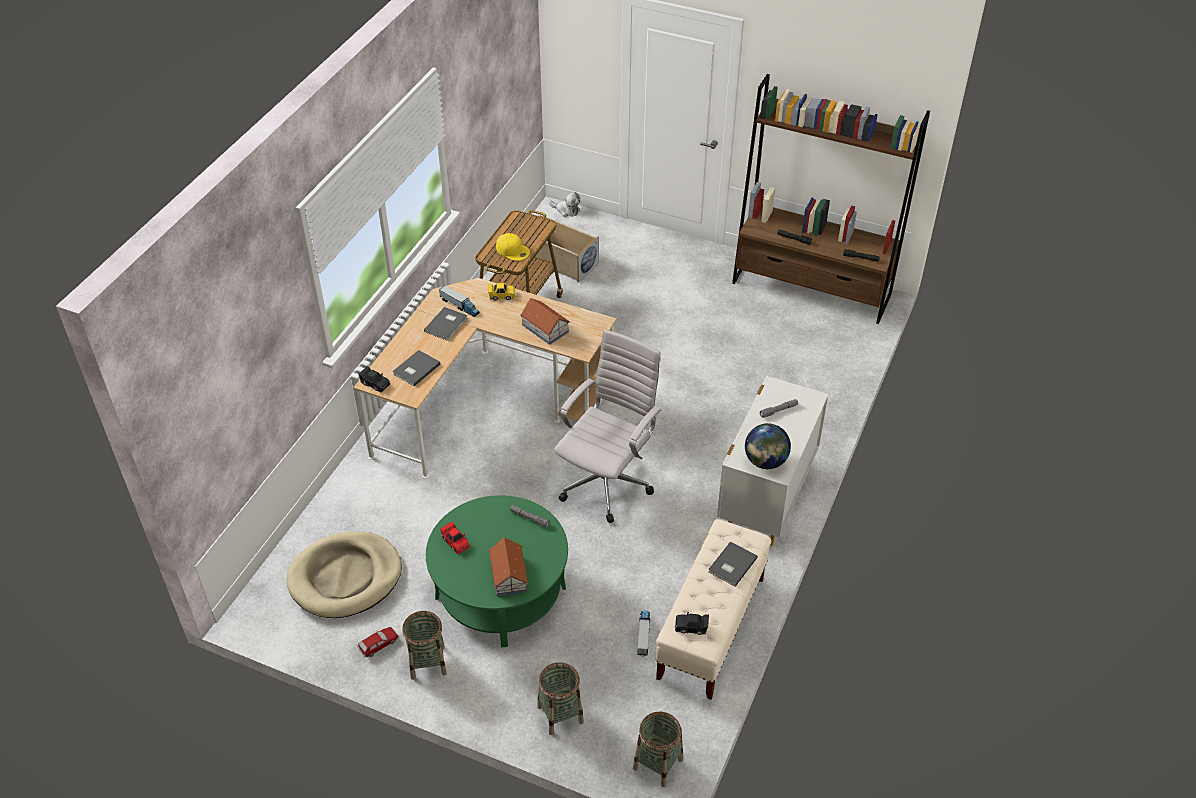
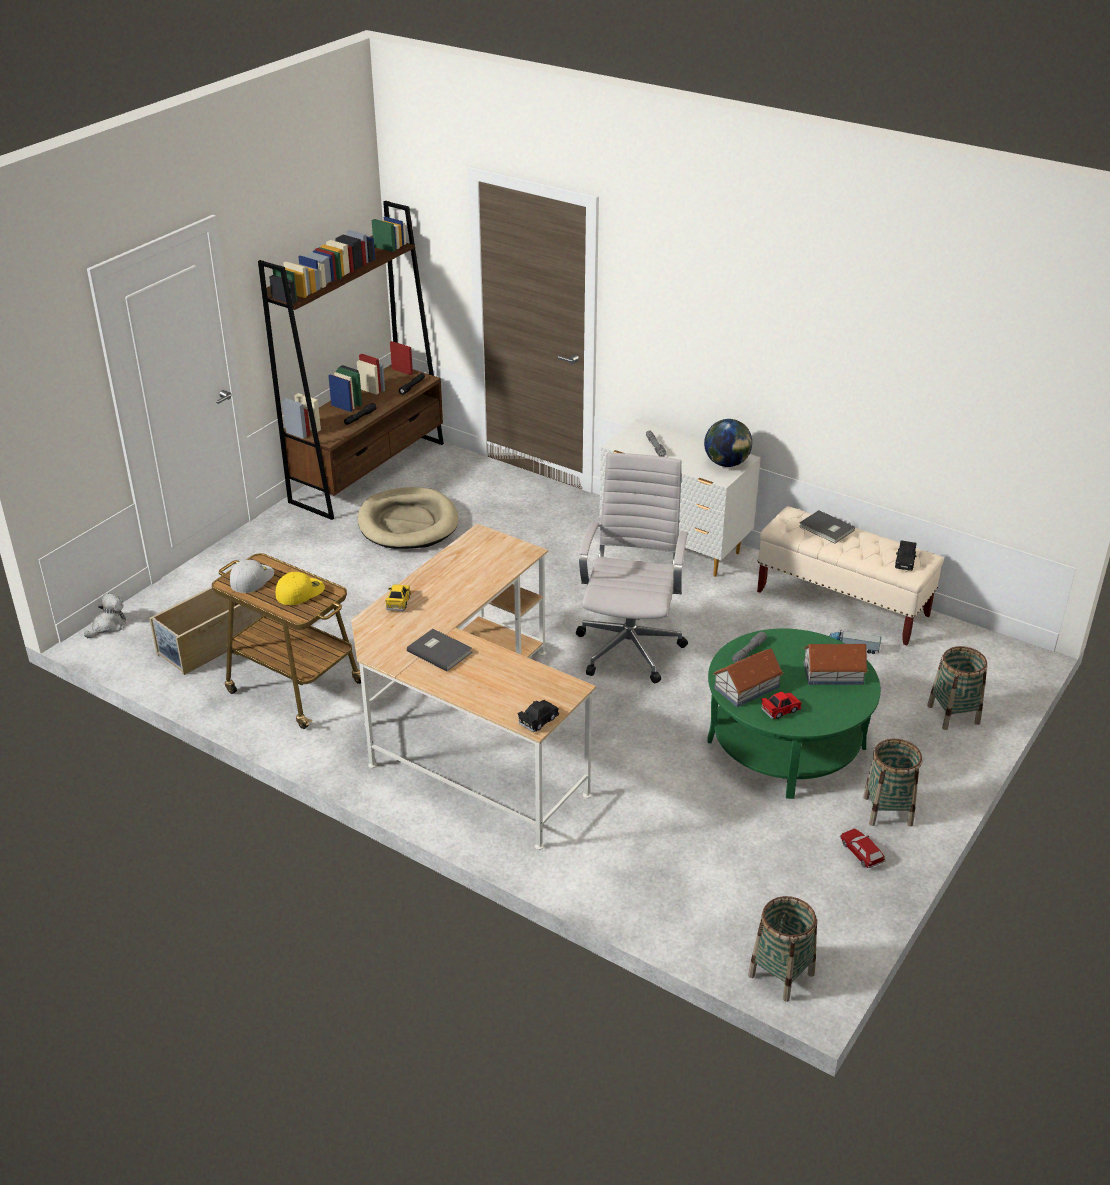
camera: 80 degrees left, 10 degrees down
beige dog bed [287,531,402,618] -> beige dog bed moved to [358,487,459,549]
grey book [393,350,441,386] -> none
toy truck [439,285,480,317] -> none
toy house [520,298,570,345] -> toy house moved to [714,648,784,707]
white office chair [554,329,662,523] -> white office chair turned 60 degrees clockwise [576,453,688,683]
basket [633,711,683,787] -> basket moved to [748,896,817,1002]
none -> white cap [230,560,274,593]

